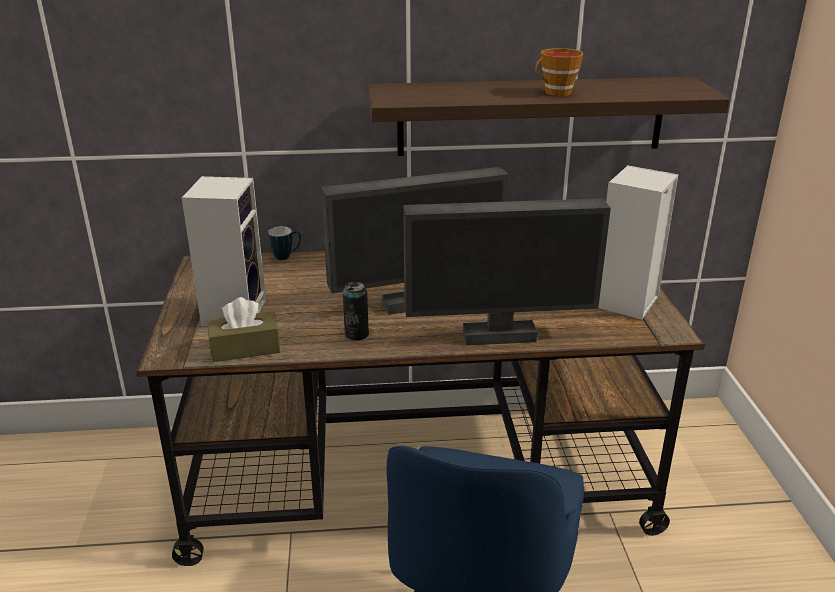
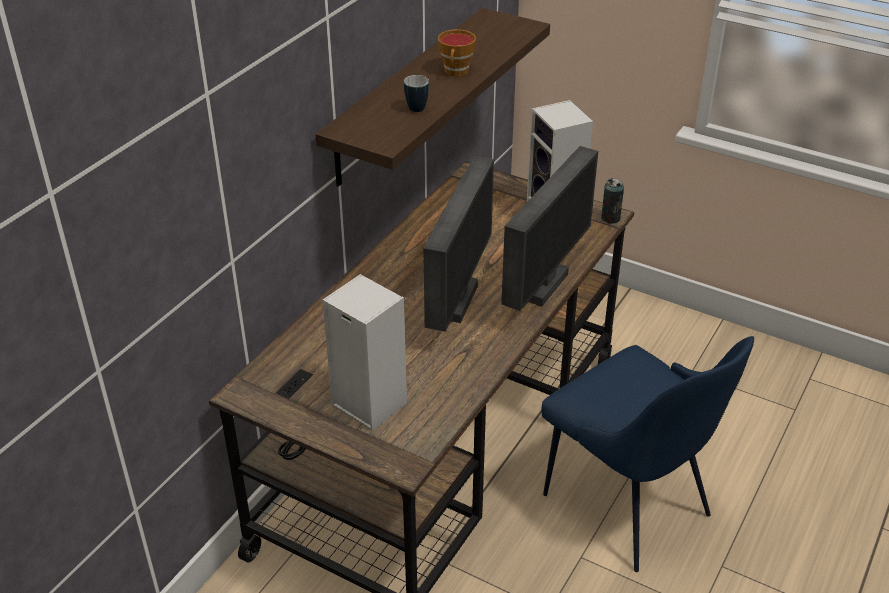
camera: 55 degrees left, 10 degrees up
brown tissue box [208,297,280,362] -> none
mug [268,226,301,260] -> mug moved to [404,75,429,112]
can [342,282,369,341] -> can moved to [601,178,624,224]

